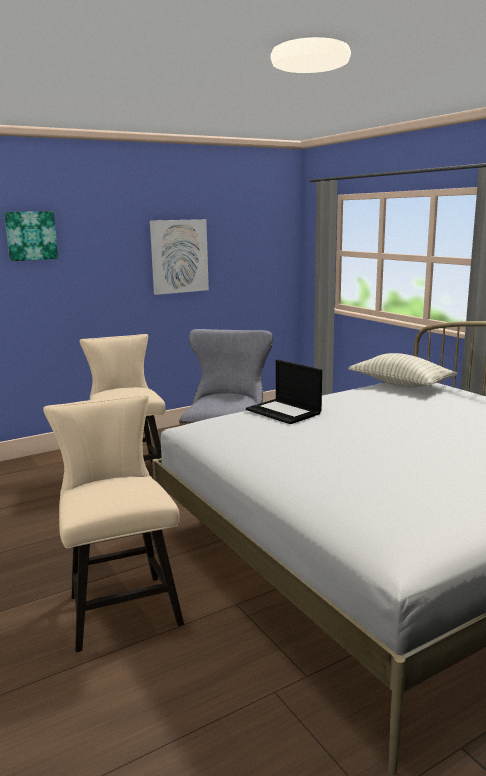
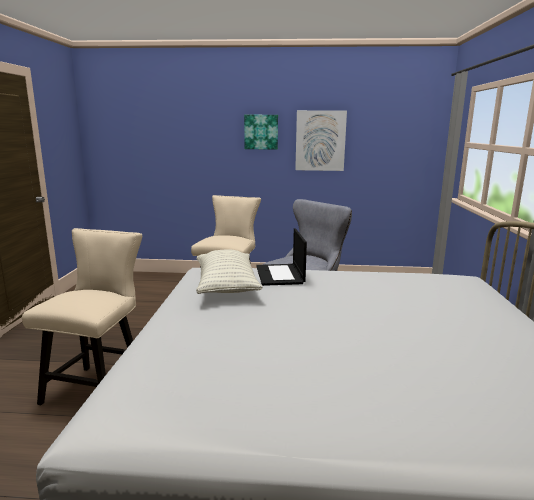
camera: 35 degrees right, 0 degrees up
picture [4,211,58,261] -> picture moved to [244,115,278,150]
pillow [348,353,457,388] -> pillow moved to [196,249,263,294]

